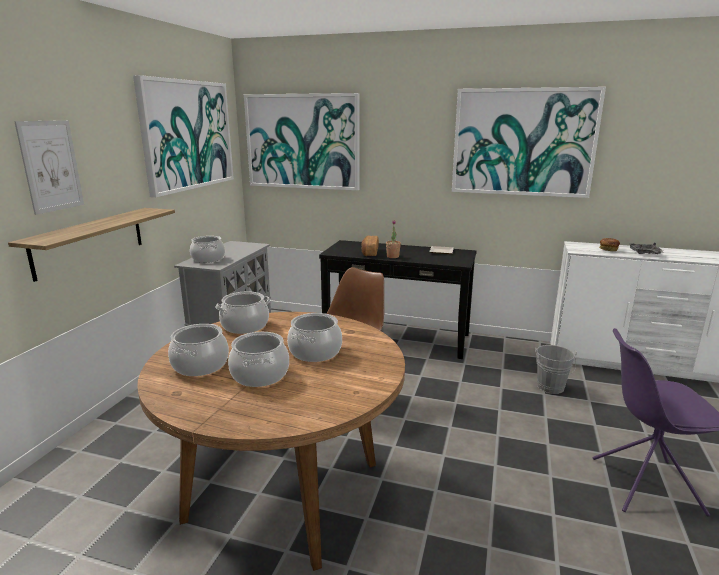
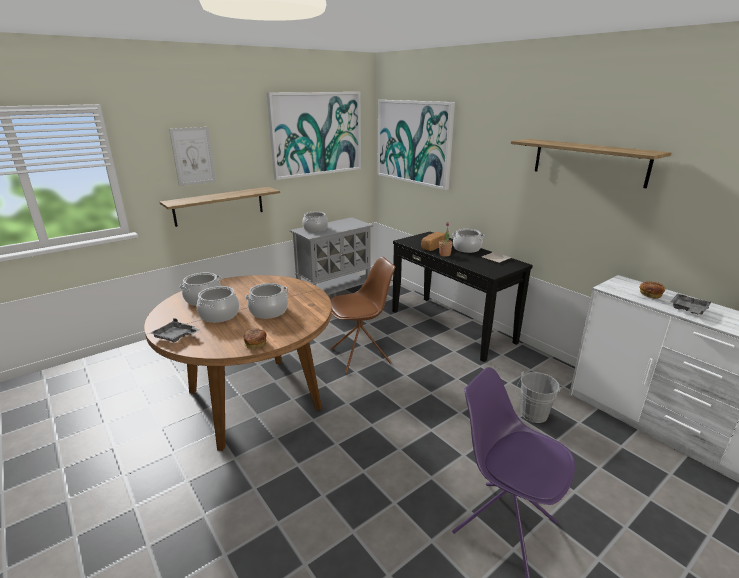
camera: 35 degrees right, 5 degrees up
cooking pot [215,291,270,334] -> cooking pot moved to [452,229,485,253]
picture [452,87,606,198] -> shelf [511,139,671,188]
none -> grey tray [151,318,199,342]
none -> bread [243,329,266,349]

